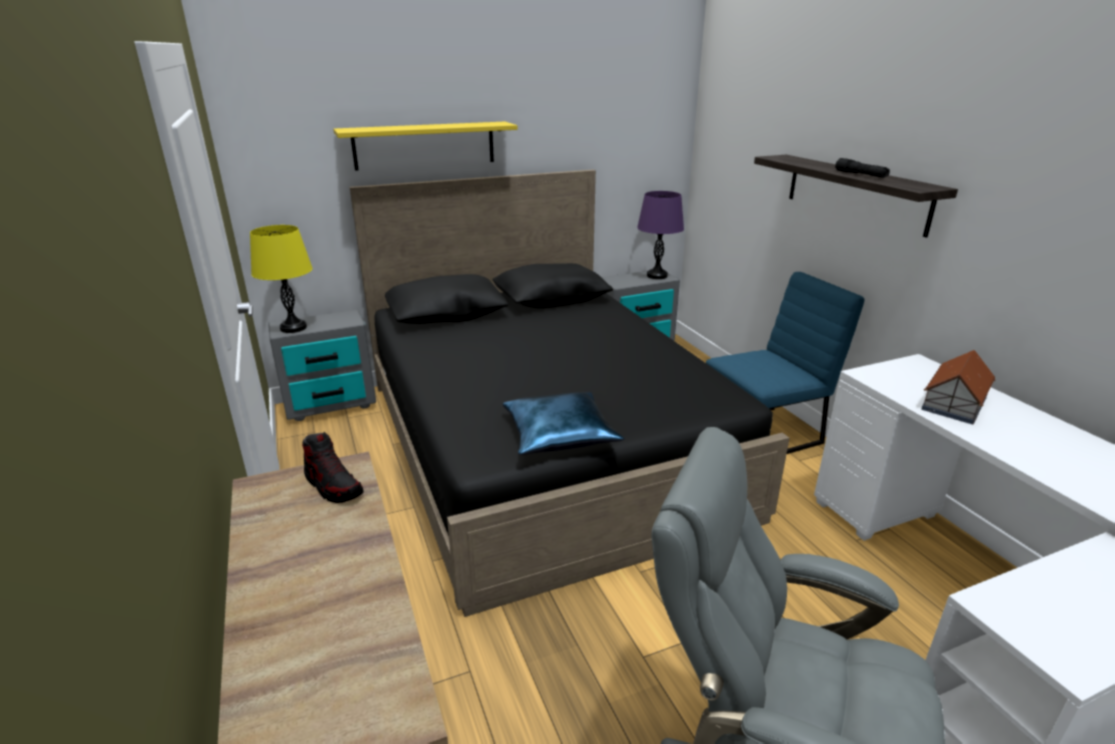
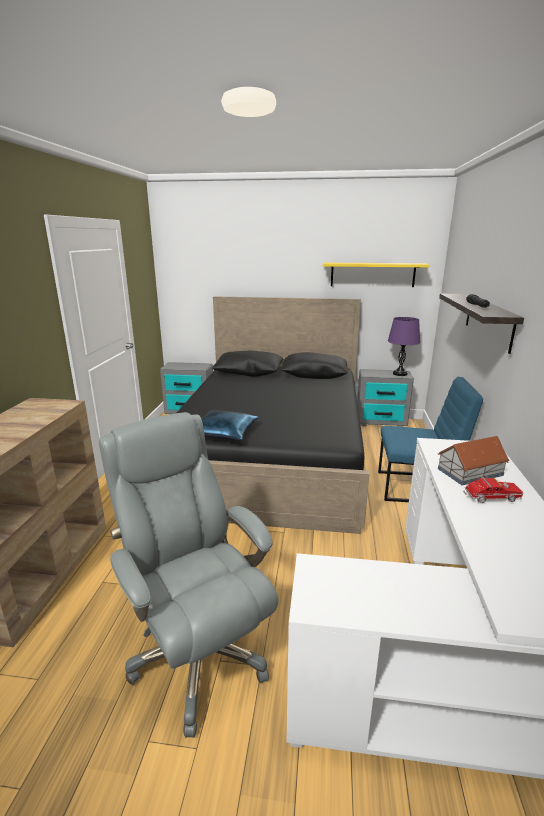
camera: 30 degrees right, 5 degrees down
yellow table lamp [250,225,313,333] -> none
shoe [302,432,363,503] -> none
yellow shelf [333,122,518,171] -> yellow shelf moved to [323,263,430,287]
none -> toy truck [463,477,523,503]

